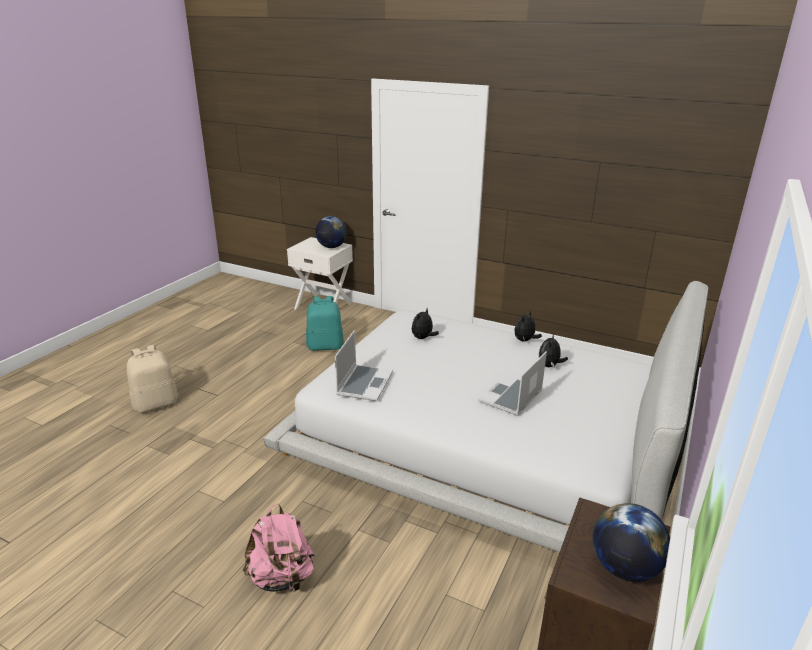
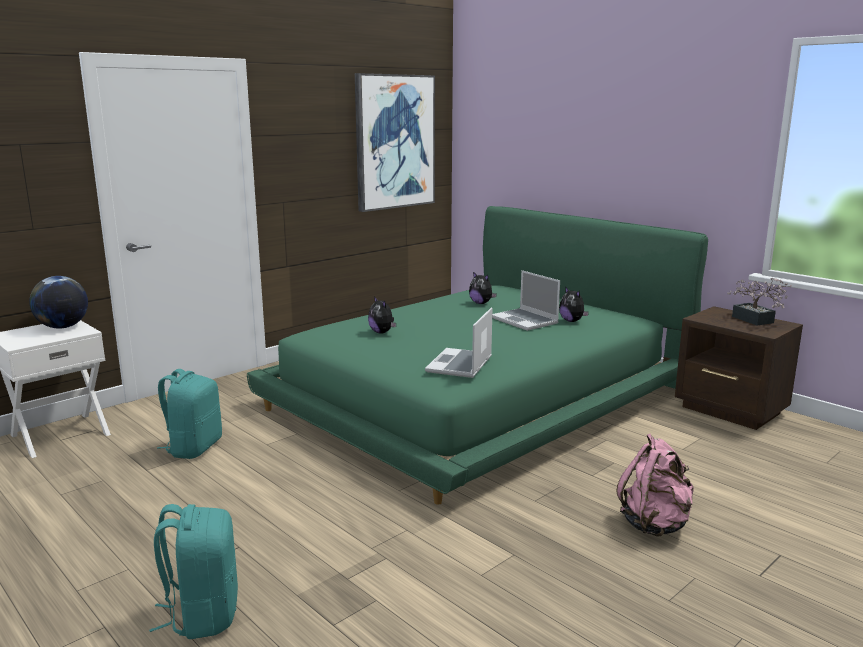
camera: 70 degrees left, 10 degrees down
beige backpack [127,345,179,413] -> turquoise backpack [149,504,238,639]
white bed [263,281,708,552] -> green bed [247,206,708,505]
laptop [335,330,393,401] -> laptop turned 105 degrees counterclockwise [425,307,493,378]
plush toy [515,311,542,342] -> plush toy moved to [559,286,589,322]
globe [593,503,670,582] -> potted plant [728,277,792,326]
none -> picture [355,73,435,212]

